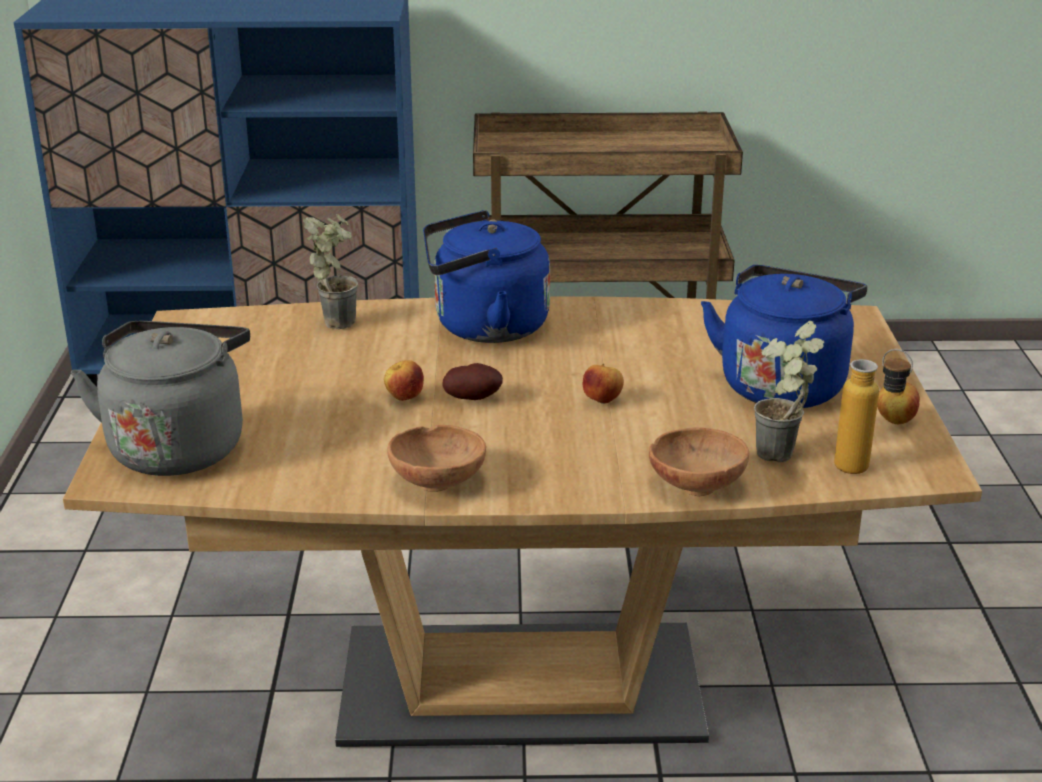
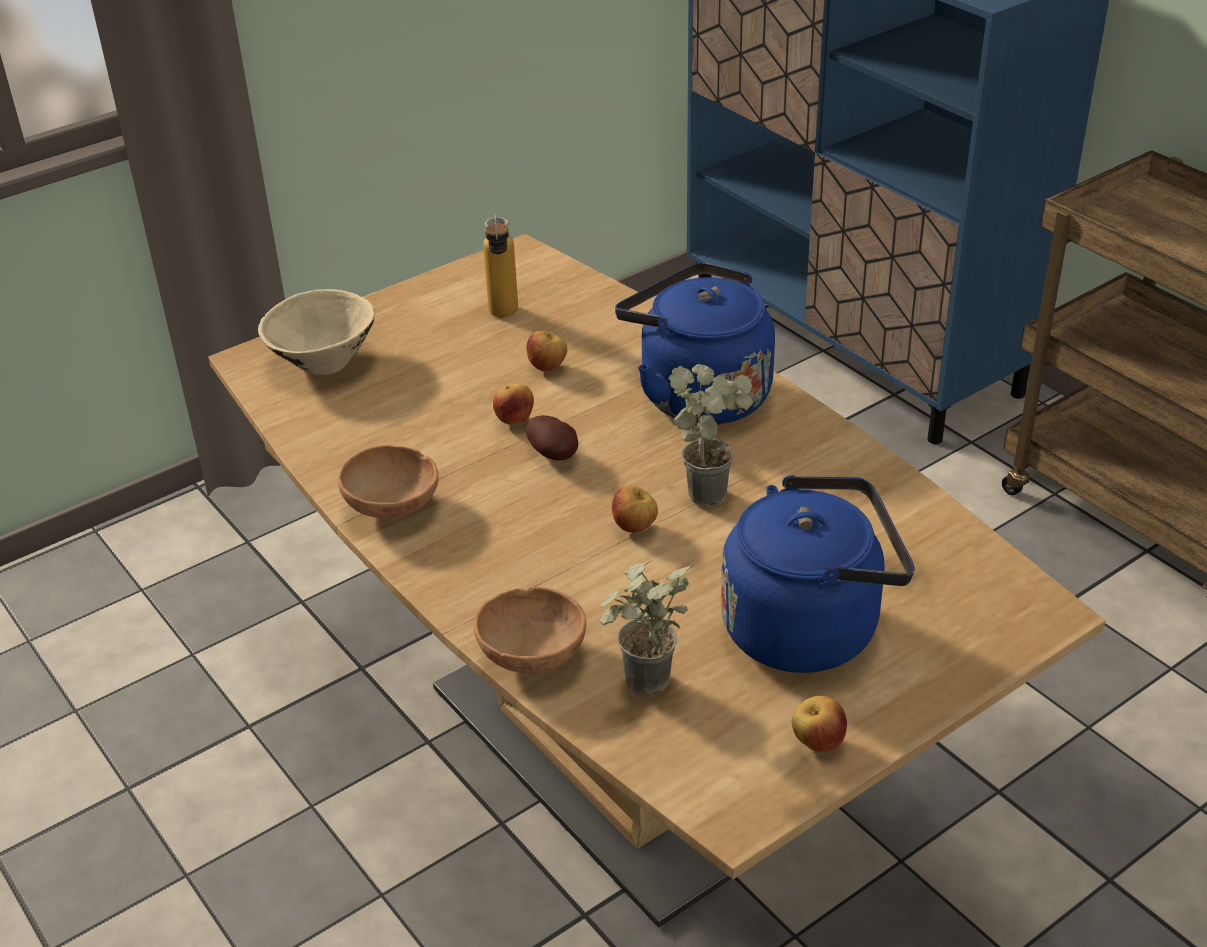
camera: 55 degrees right, 10 degrees up
grey kettle [71,321,250,476] -> beige bowl [258,289,375,375]
potted plant [303,214,358,329] -> potted plant moved to [669,364,753,507]
bottle [834,349,913,474] -> bottle moved to [483,214,518,317]
none -> apple [527,331,567,371]

